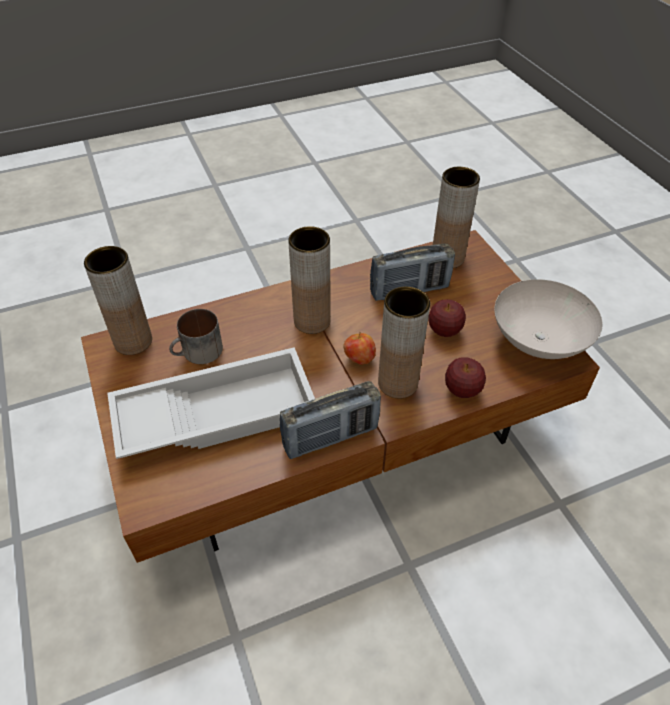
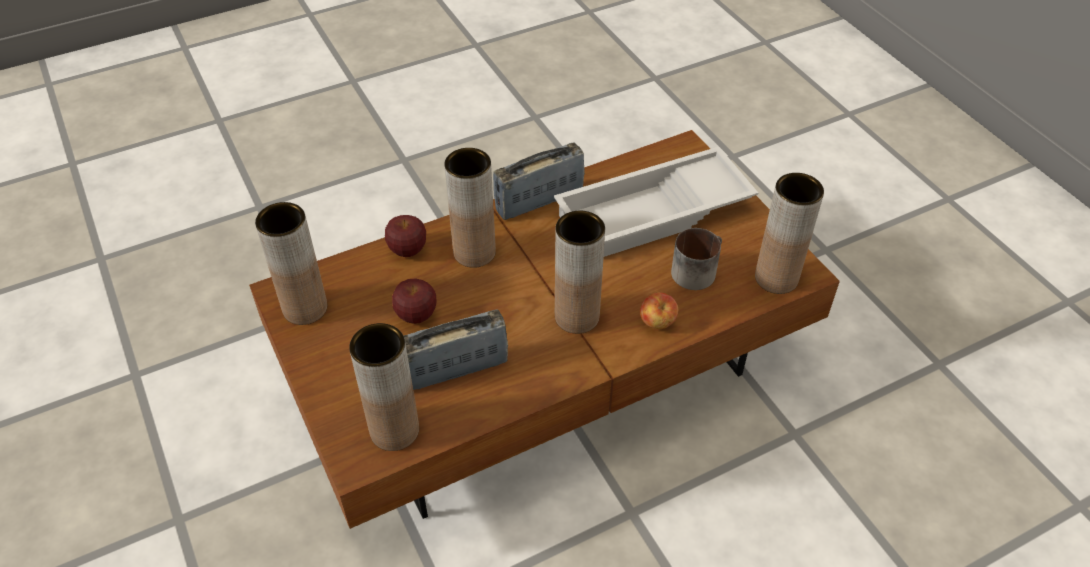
camera: 175 degrees right, 0 degrees up
apple [343,332,376,365] -> apple moved to [640,292,678,329]
white bowl [494,279,603,359] -> brown vase [255,202,327,325]

